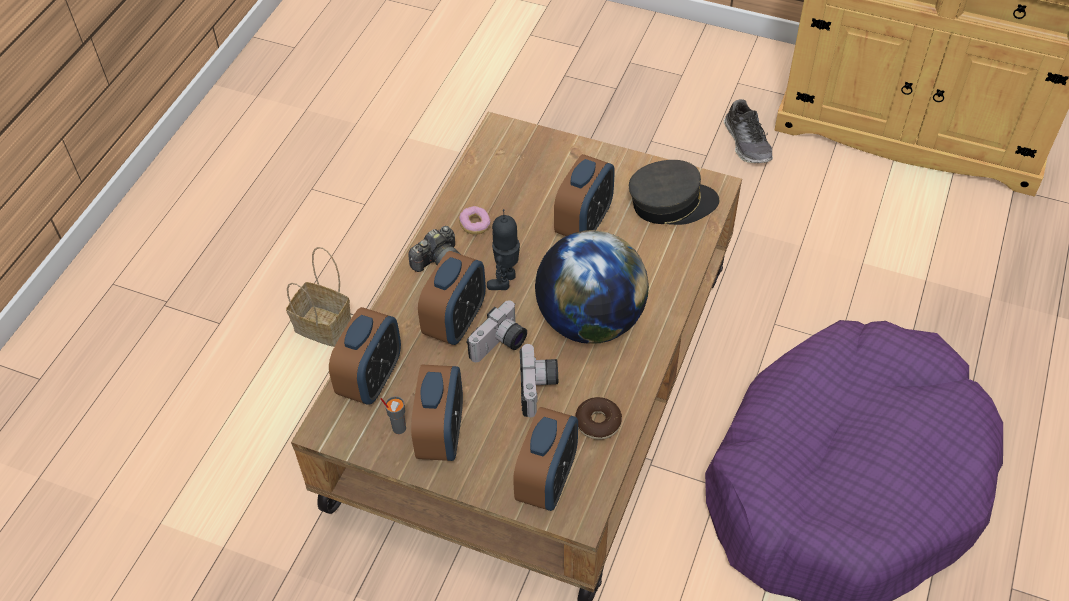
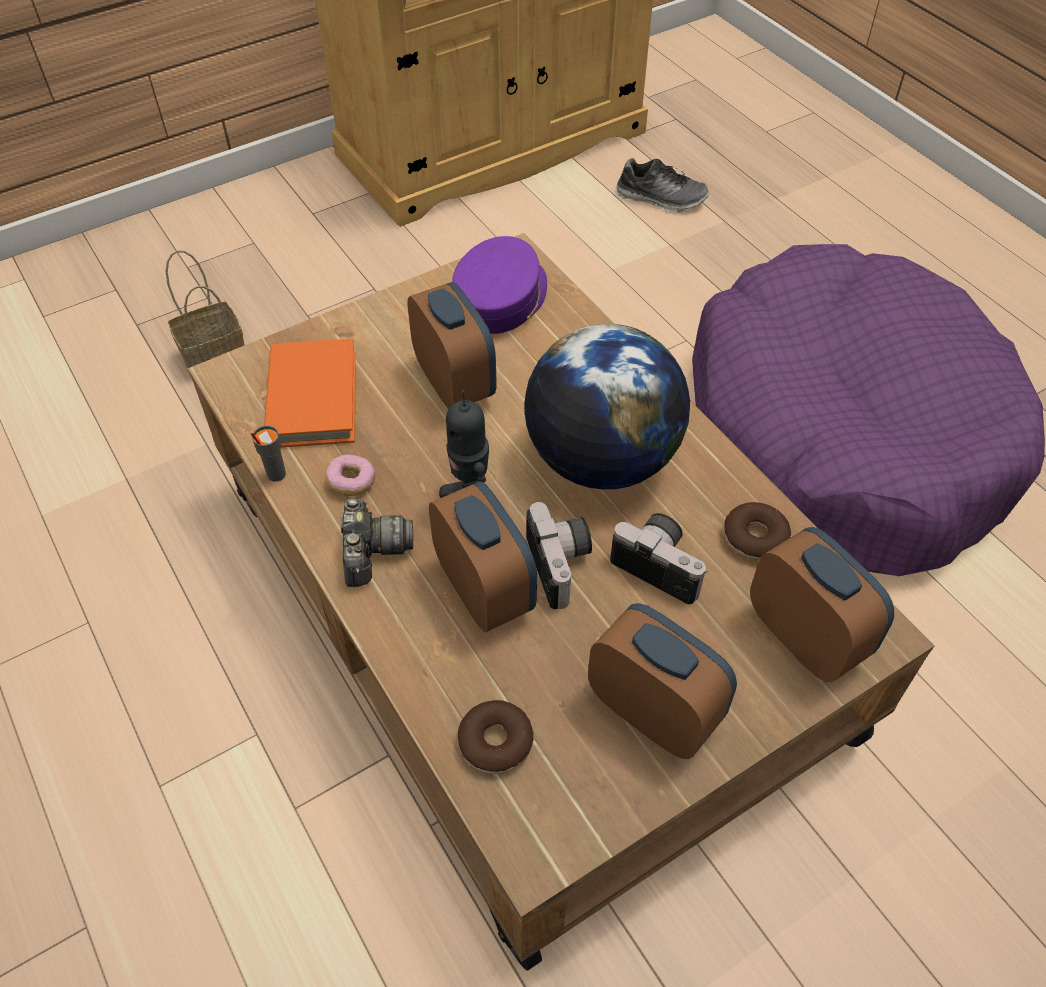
camera: 55 degrees left, 0 degrees up
basket [286,247,351,347] -> basket moved to [165,250,245,369]
alarm clock [329,307,401,405] -> donut [458,700,534,774]
grey cup [380,396,406,434] -> grey cup moved to [251,426,286,482]
grey cap [629,160,719,225] -> purple cap [452,236,547,334]
shoe [724,99,773,163] -> shoe moved to [616,158,709,212]
none -> orange book [264,339,356,447]

